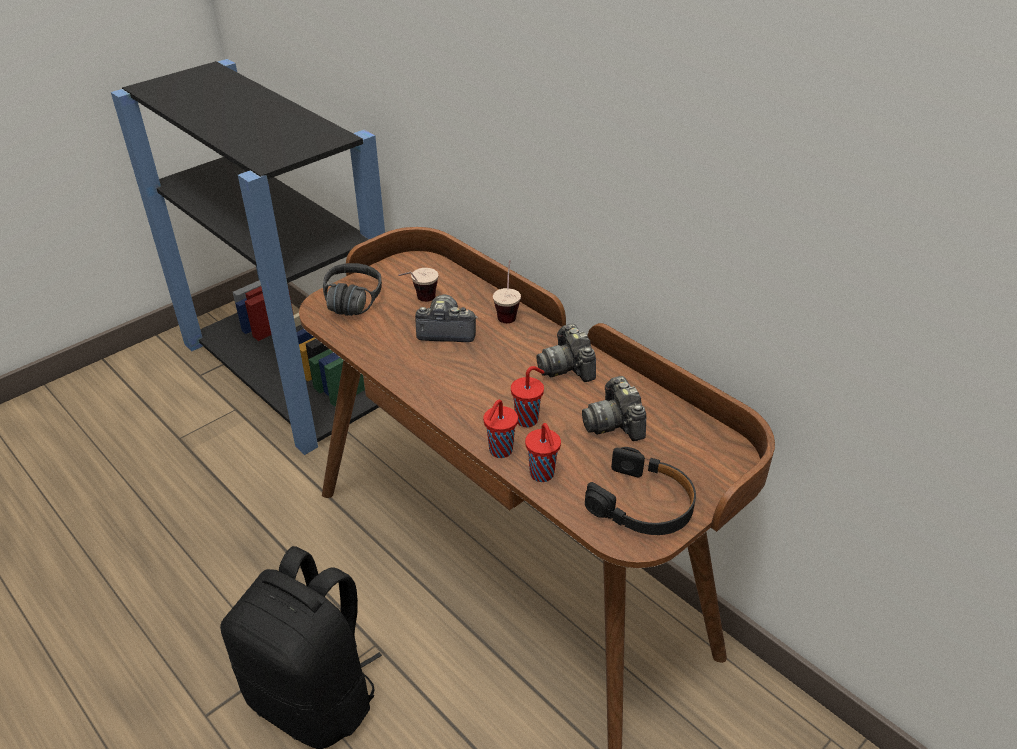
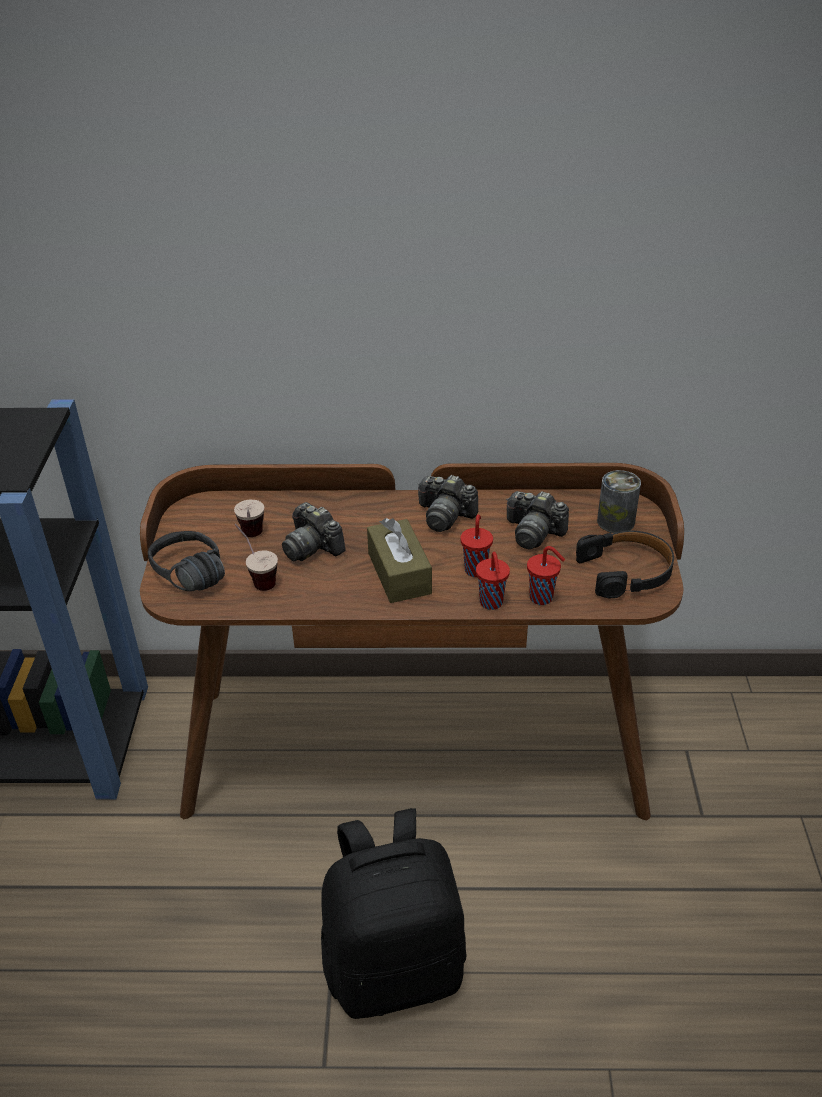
camera: 45 degrees left, 0 degrees up
camera [415,294,478,342] -> camera turned 90 degrees counterclockwise [282,502,346,561]
cup [493,260,521,323] -> cup moved to [235,524,278,591]
none -> brown tissue box [367,518,432,603]
none -> can [597,470,641,533]

